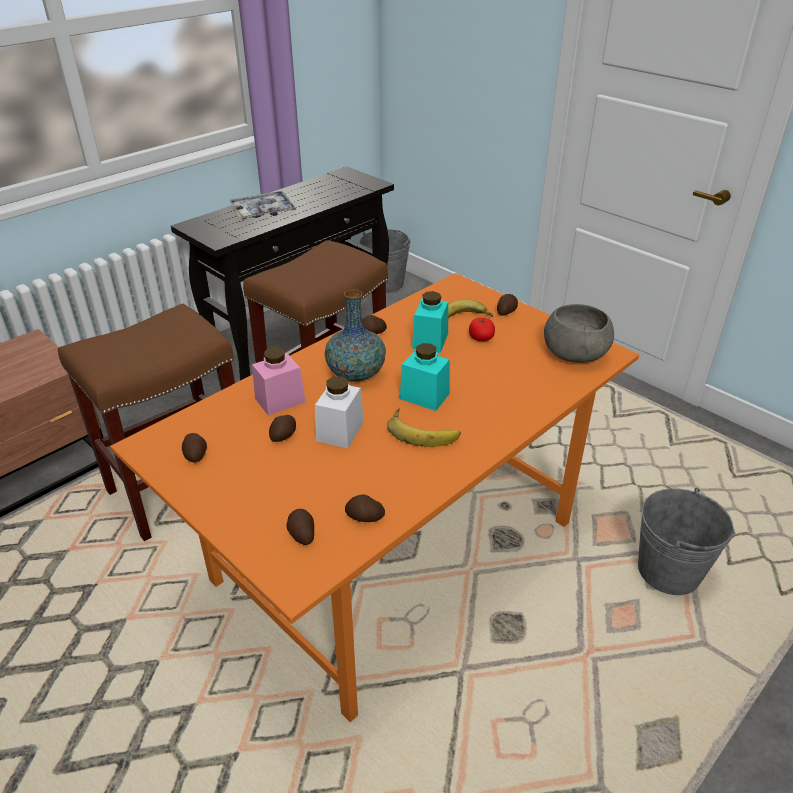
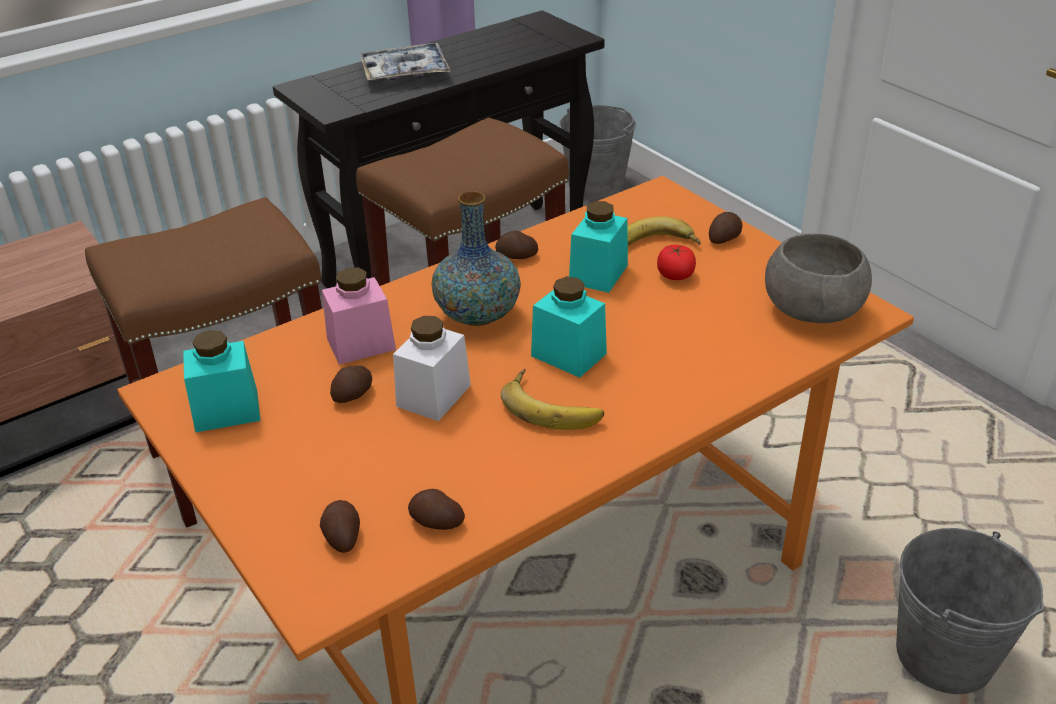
camera: 10 degrees right, 0 degrees up
potato [182,433,207,463] -> turquoise jar [183,330,260,433]

